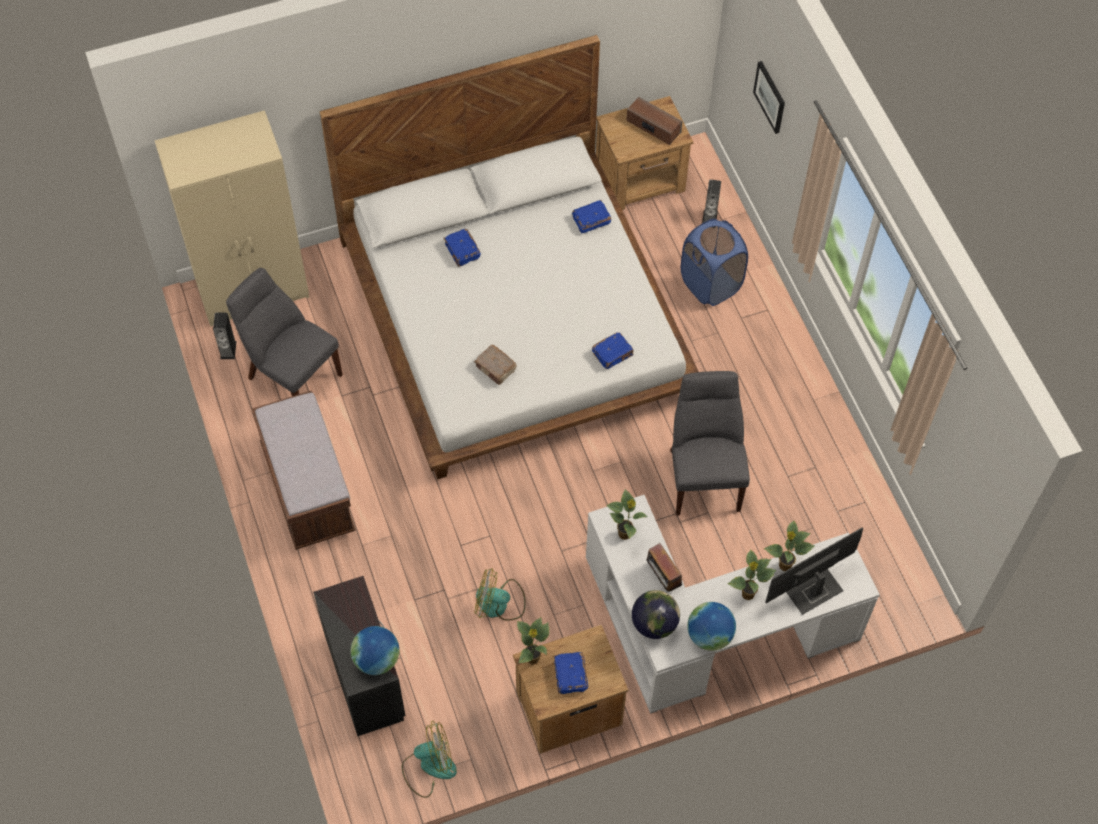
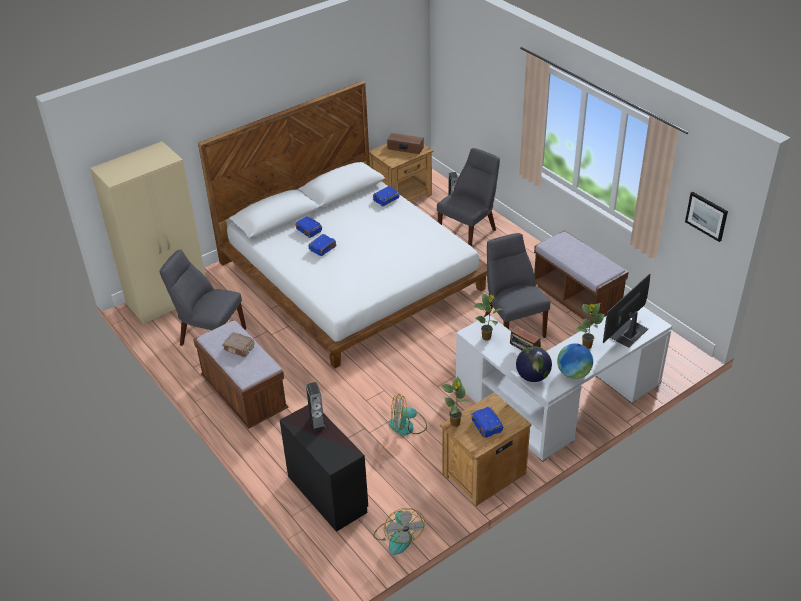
camera: 15 degrees left, 20 degrees down
speaker [213,313,237,359] -> speaker moved to [306,382,326,431]
globe [351,626,400,675] -> none
fan [402,721,457,798] -> fan turned 105 degrees clockwise [373,508,425,555]
brown book [474,345,517,385] -> brown book moved to [222,332,255,357]
blue book [592,332,634,369] -> blue book moved to [308,234,336,256]
blue laundry basket [681,219,748,306] -> grey chair [437,148,500,247]
picture [753,61,785,134] -> picture moved to [685,192,728,242]
potted plant [764,521,815,571] -> none
none -> brown bench [534,230,629,325]

